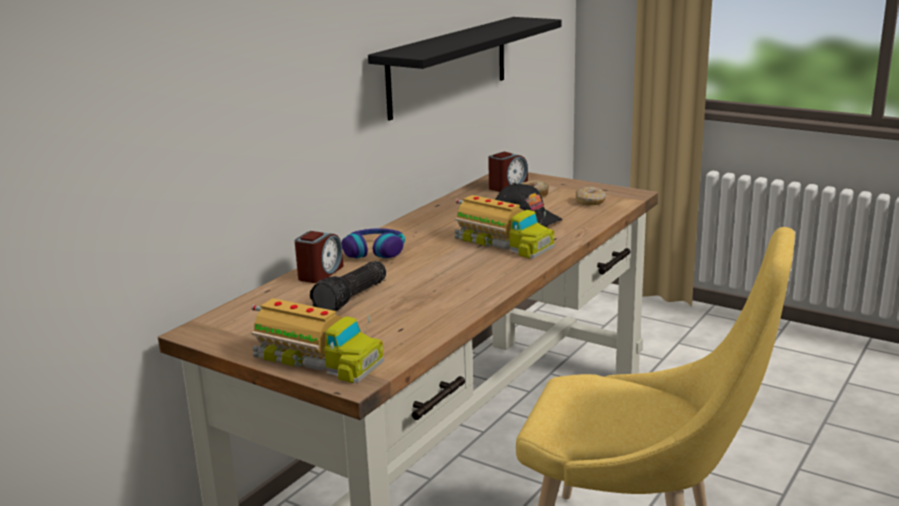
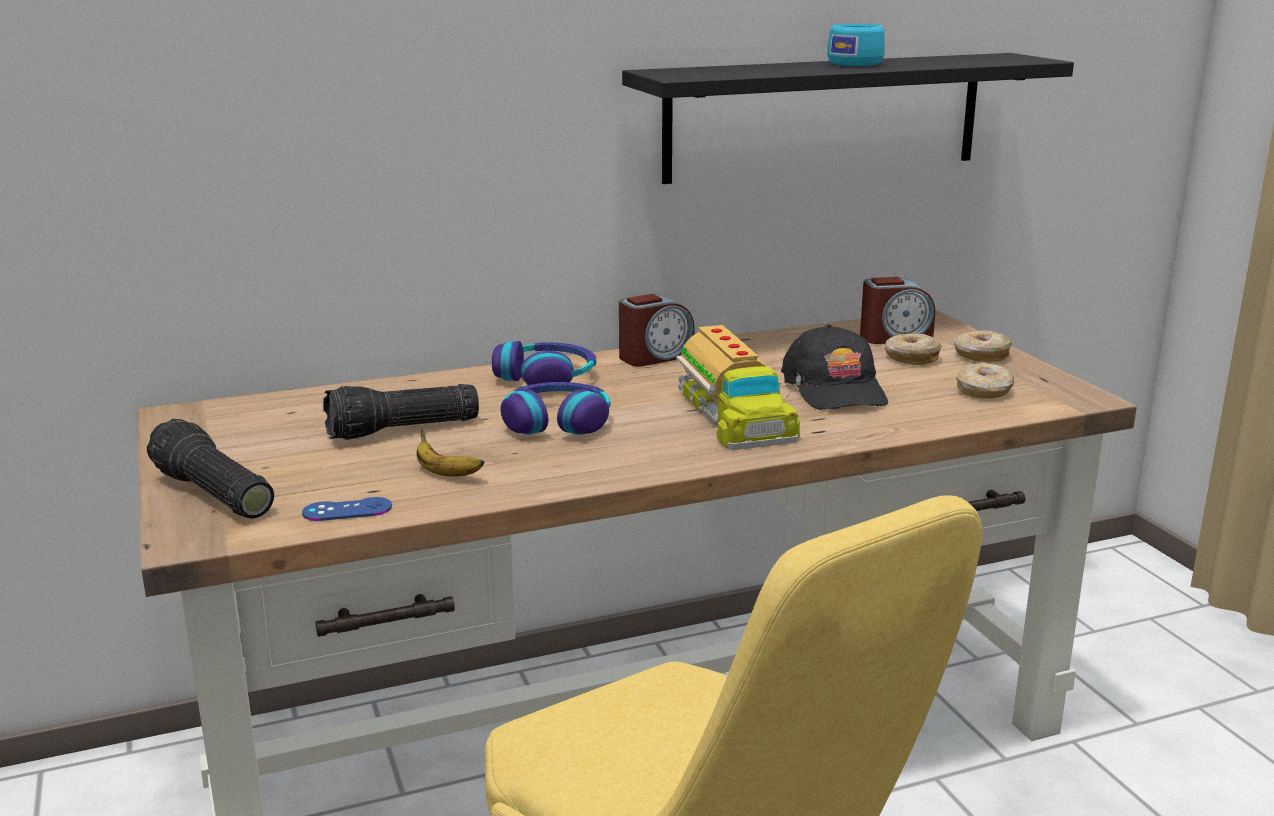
camera: 35 degrees right, 0 degrees up
toy truck [251,298,384,383] -> flashlight [147,419,274,519]
alarm clock [295,231,344,283] -> alarm clock moved to [619,294,695,367]
none -> blue game controller [302,497,392,521]
none -> banana [416,429,484,477]
none -> headphones [501,382,610,435]
none -> turquoise cup [827,24,885,66]
none -> donut [954,330,1012,362]

